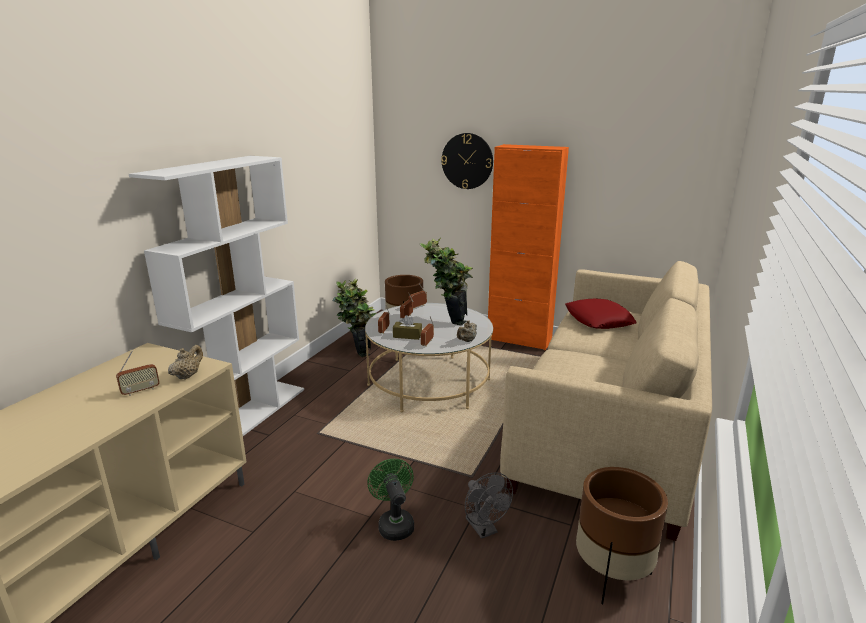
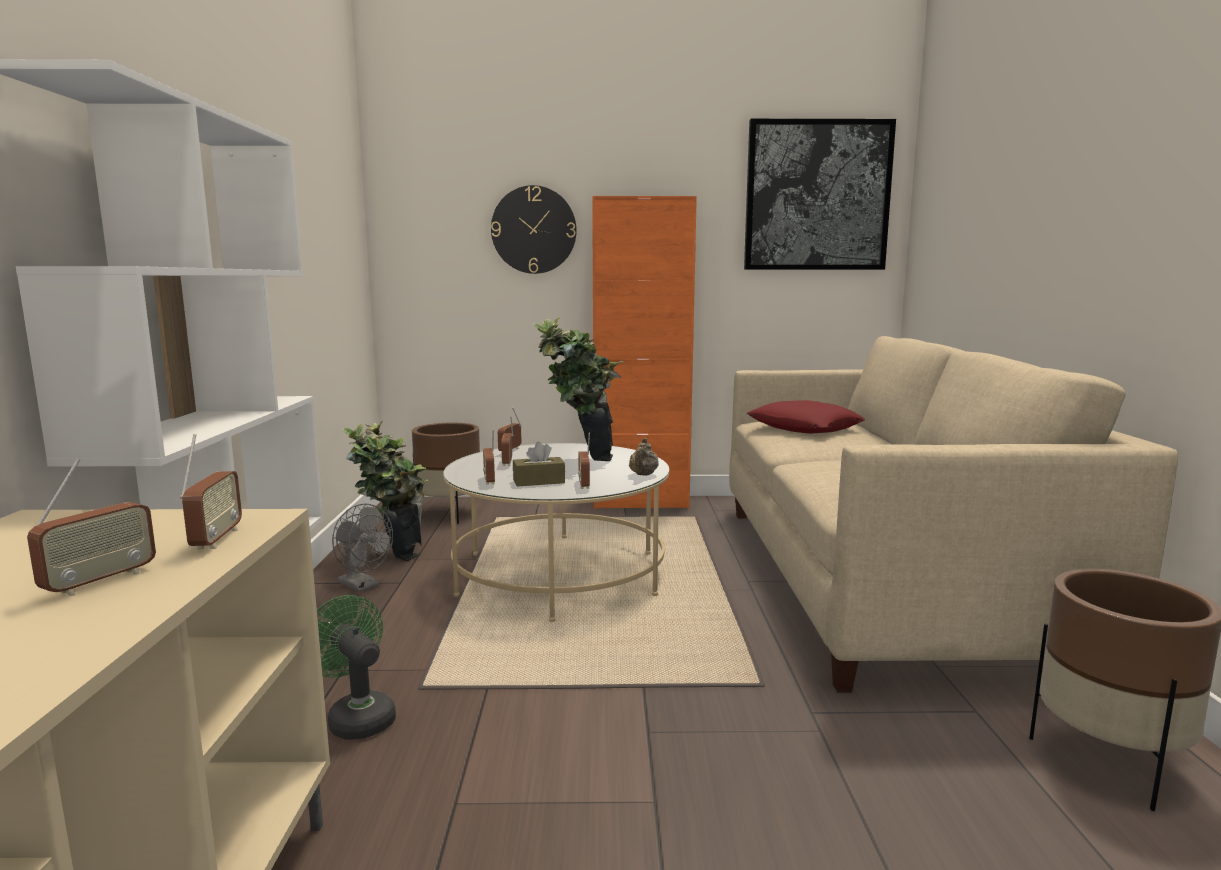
camera: 25 degrees left, 10 degrees down
beige teapot [168,345,203,380] -> radio [180,434,242,550]
green fan [367,459,414,541] -> green fan moved to [317,595,396,740]
grey fan [465,473,513,539] -> grey fan moved to [332,504,393,592]
none -> picture [744,119,896,270]

